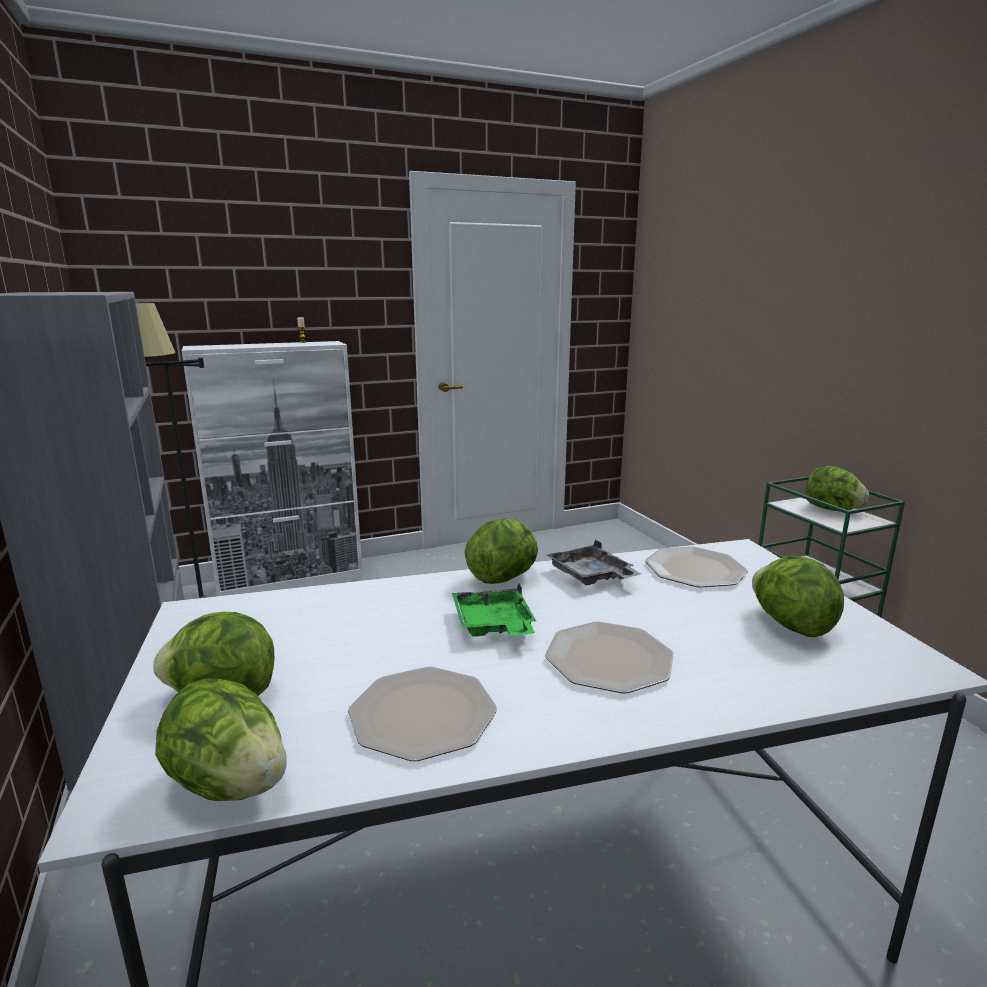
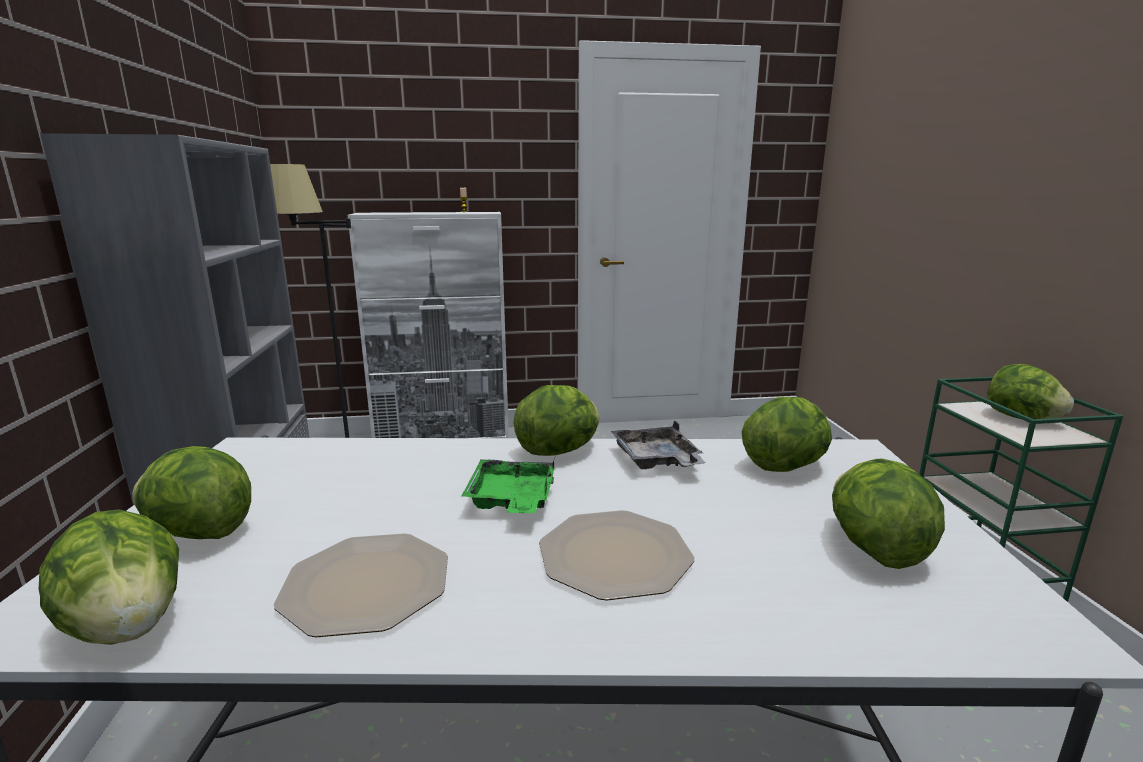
camera: 15 degrees right, 0 degrees up
plate [645,546,748,588] -> lettuce [742,397,832,472]

